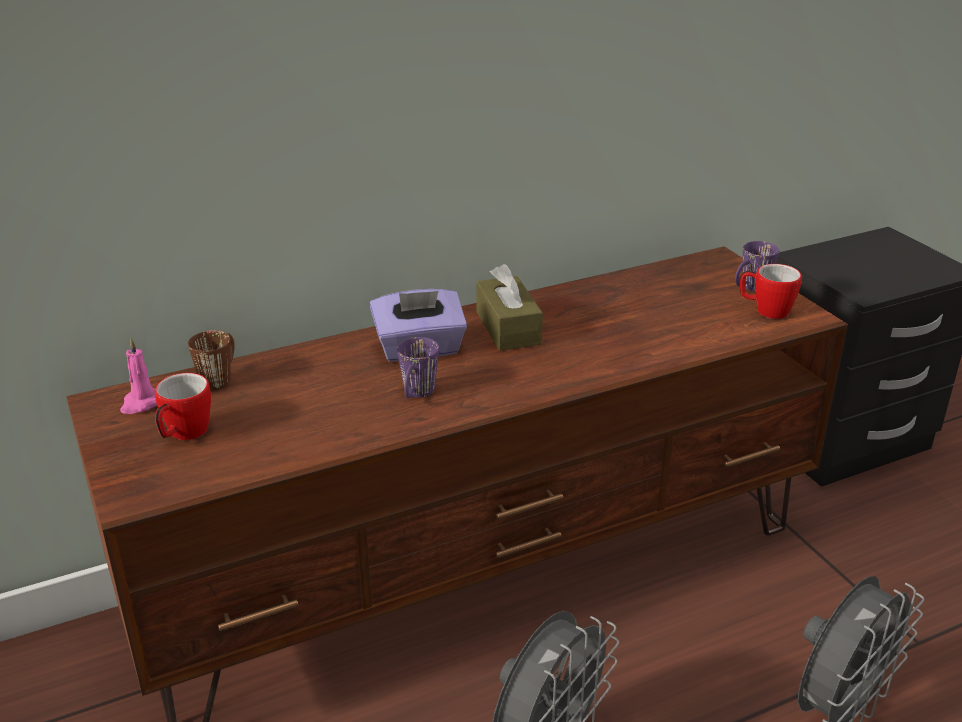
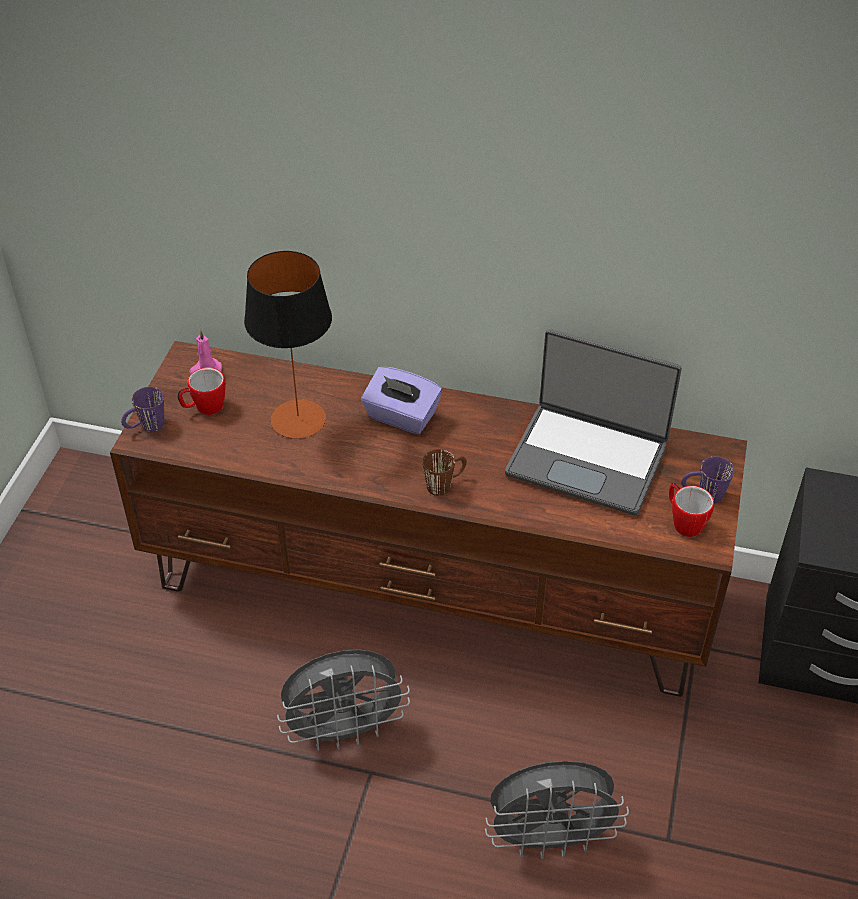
camera: 40 degrees right, 15 degrees up
brown mug [188,331,235,390] -> brown mug moved to [422,449,467,496]
purple mug [397,337,439,398] -> purple mug moved to [121,387,164,432]
brown tissue box [476,264,543,351] -> none
none -> table lamp [244,251,332,439]
none -> laptop [505,329,682,516]

